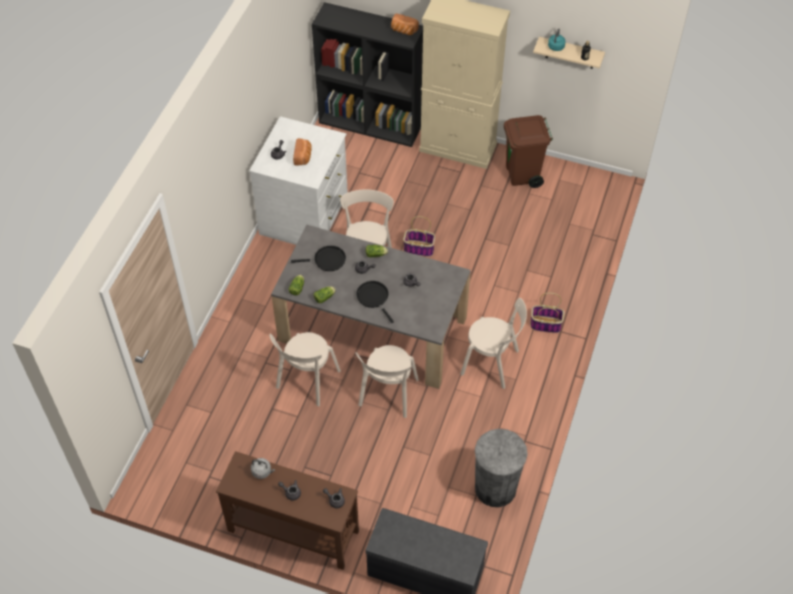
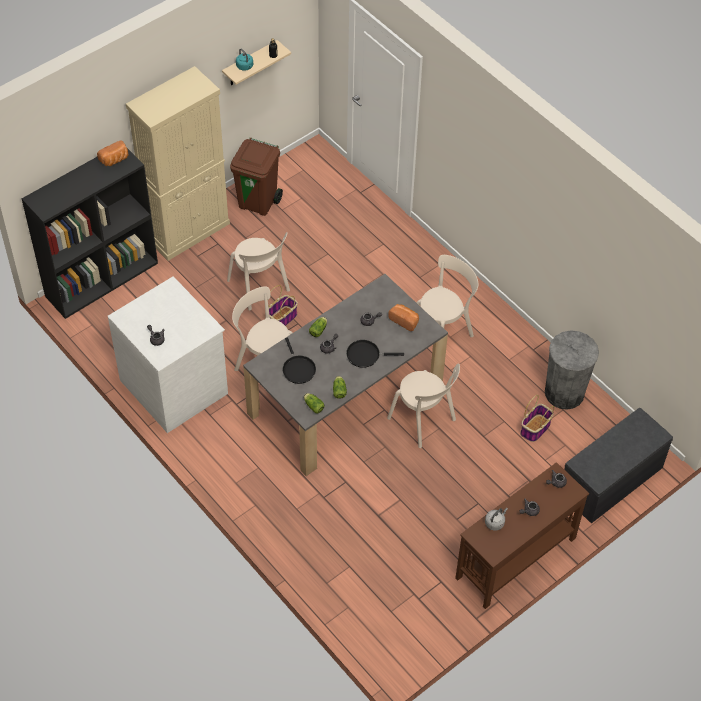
camera: 60 degrees left, 0 degrees up
beige chair [269,332,341,407] -> beige chair moved to [227,232,290,311]
black frying pan [291,245,346,271] -> black frying pan turned 135 degrees clockwise [283,338,316,384]
bread [293,138,312,166] -> bread moved to [388,304,419,331]
basket [530,293,565,333] -> basket moved to [520,395,554,442]

